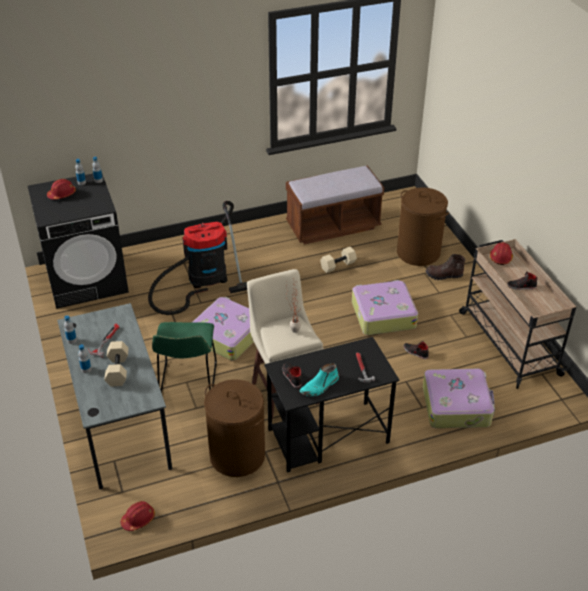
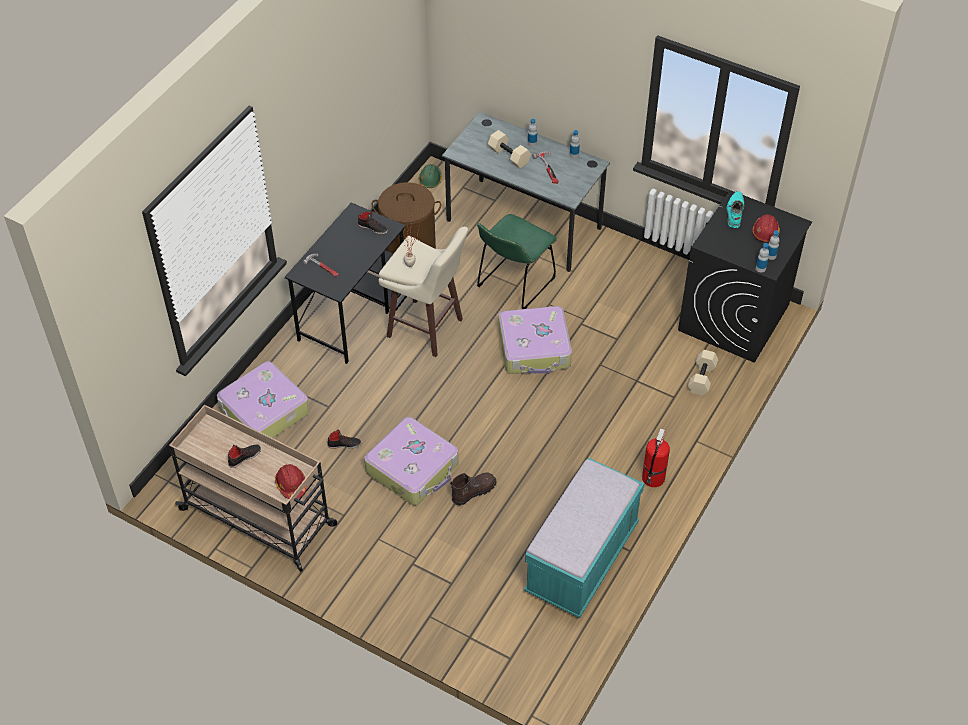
camera: 140 degrees right, 10 degrees up
red hard hat [121,501,155,531] -> green hard hat [418,164,442,188]
vacuum cleaner [148,201,247,315] -> none
green chair [152,322,217,393] -> green chair turned 105 degrees counterclockwise [477,214,557,309]
brown bench [286,166,384,245] -> turquoise bench [524,458,644,618]
turquoise boot [300,363,339,396] -> turquoise boot moved to [727,191,744,228]
beige dumbbell [320,247,357,273] -> beige dumbbell moved to [688,350,718,396]
brown laundry basket [397,187,449,266] -> none
brown boot [426,254,465,280] -> brown boot moved to [450,472,497,505]
none -> fire extinguisher [642,429,670,487]

